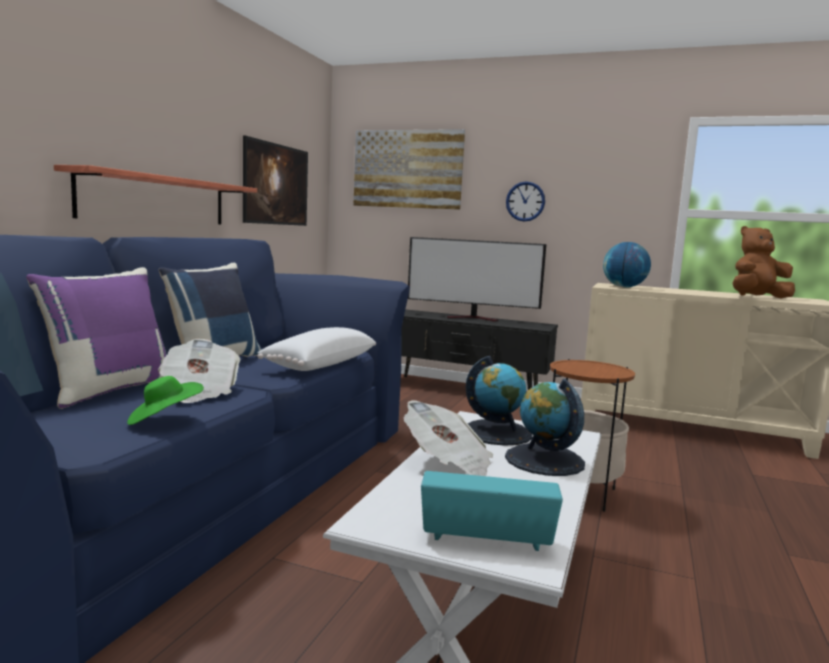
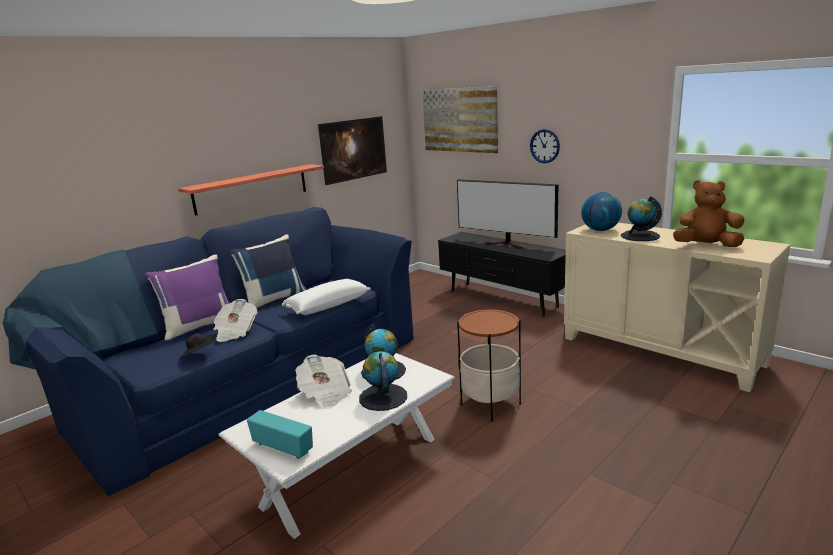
camera: 25 degrees right, 10 degrees up
green hat [127,376,204,425] -> black hat [179,333,215,360]
none -> globe [621,196,662,241]

